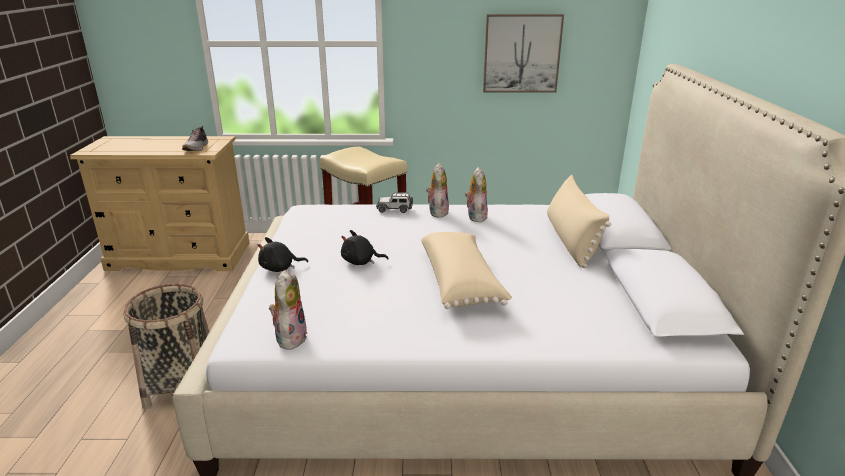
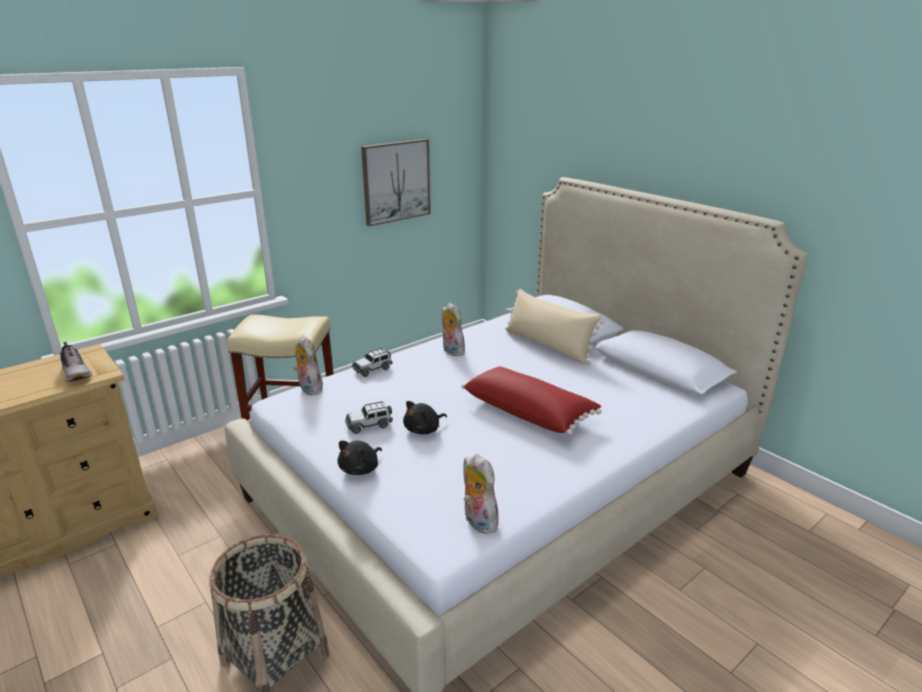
camera: 40 degrees left, 0 degrees up
beige pillow [421,232,512,309] -> red pillow [461,366,602,435]
plush toy [426,163,449,218] -> plush toy moved to [294,335,324,395]
none -> toy car [345,401,393,434]

